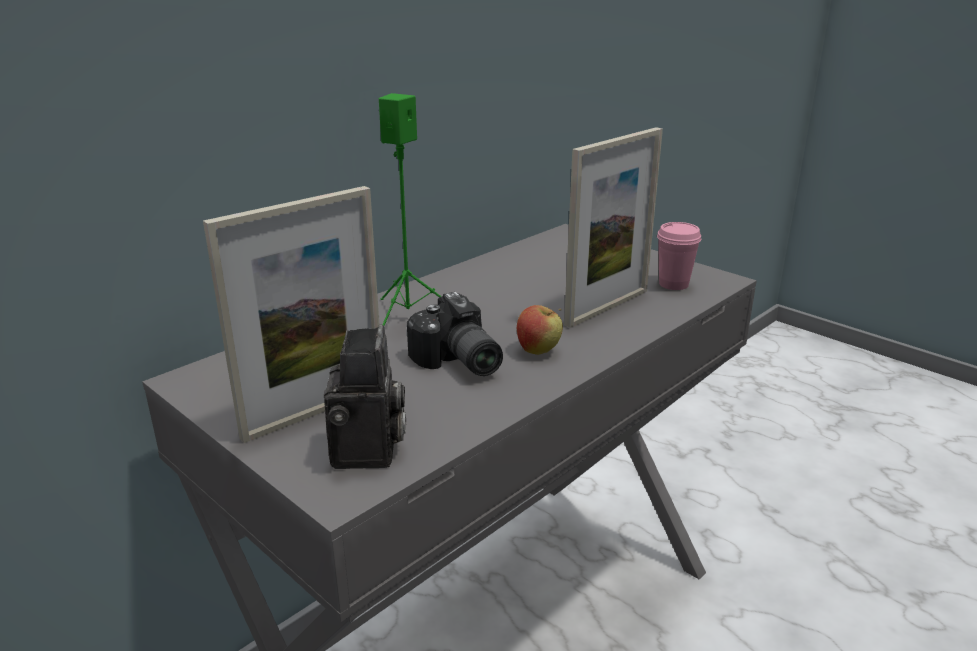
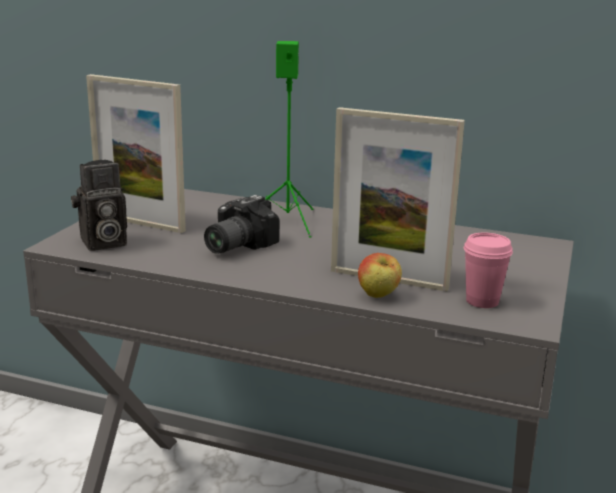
camera: 65 degrees right, 5 degrees down
apple [517,305,563,355] -> apple moved to [358,253,402,298]

